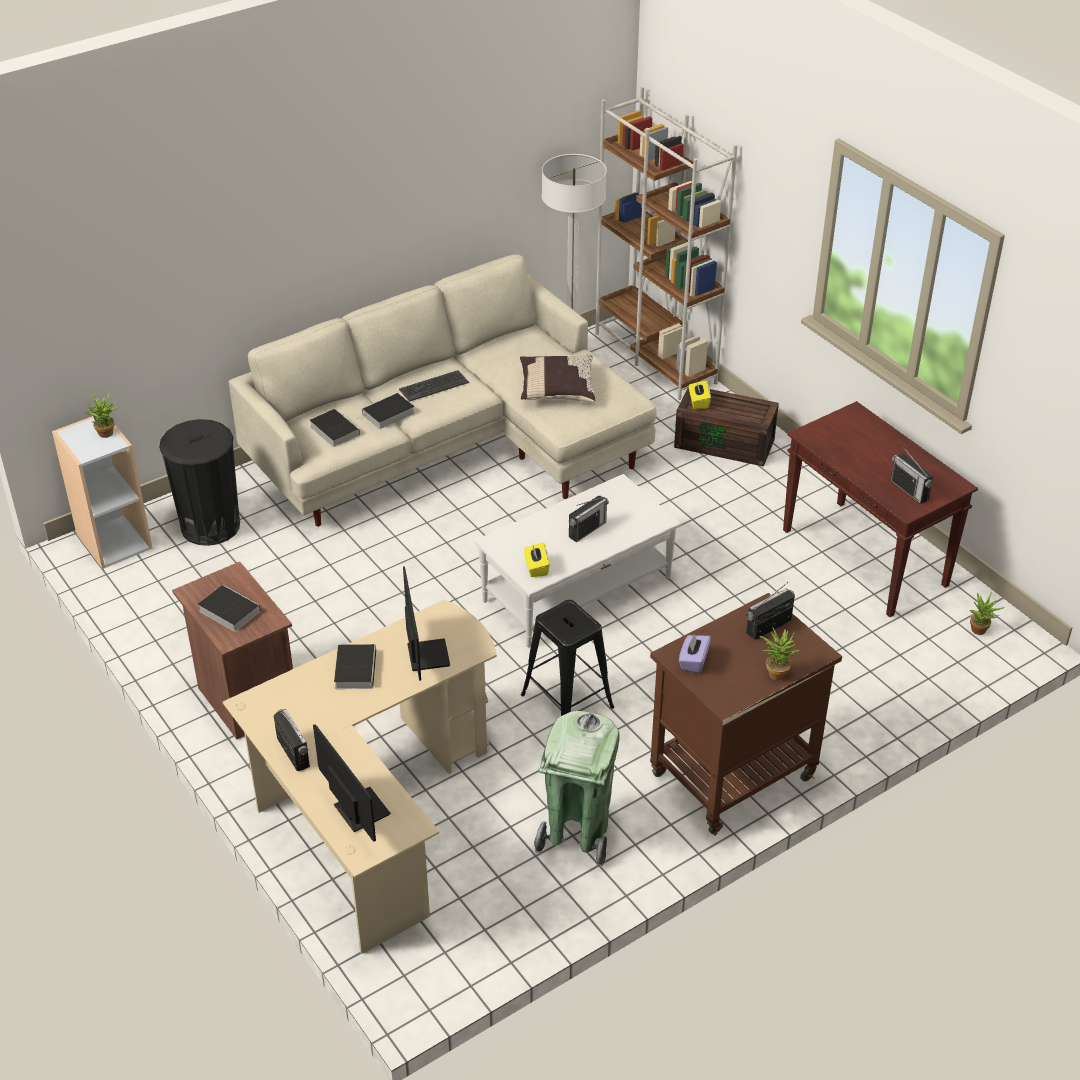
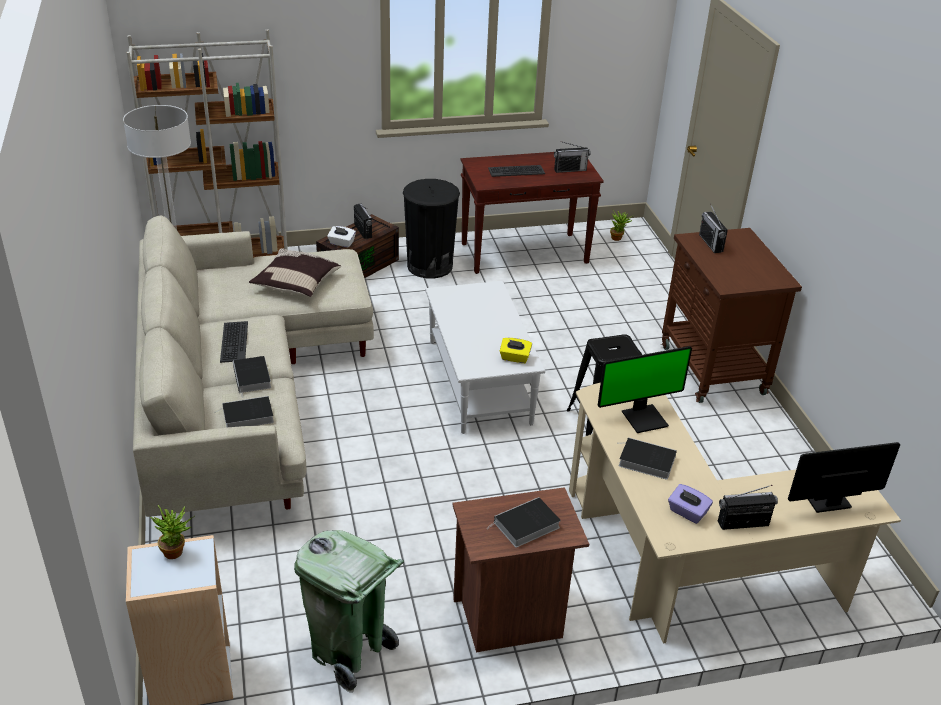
camera: 70 degrees left, 5 degrees down
black trash can [159,419,240,546] -> black trash can moved to [403,179,460,279]
monitor [403,566,450,681] -> monitor turned 150 degrees clockwise [597,346,692,433]
green trash can [534,711,620,866] -> green trash can moved to [294,530,404,693]
radio [569,496,609,542] -> radio moved to [354,204,372,239]
purple tissue box [679,634,711,673] -> purple tissue box moved to [668,484,713,524]
yellow tissue box [689,381,711,409] -> white tissue box [327,226,356,247]
potted plant [759,628,799,680] -> none
none -> keyboard [488,165,545,177]

